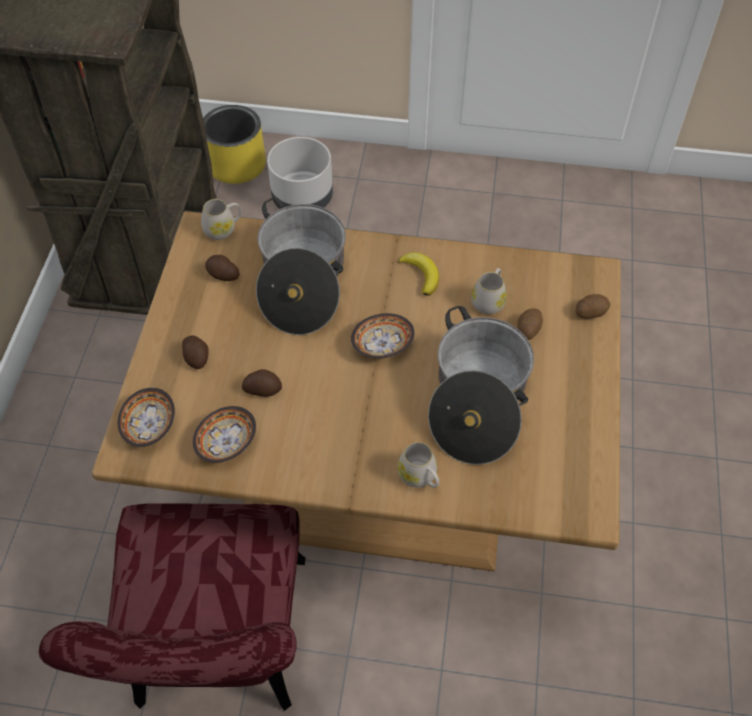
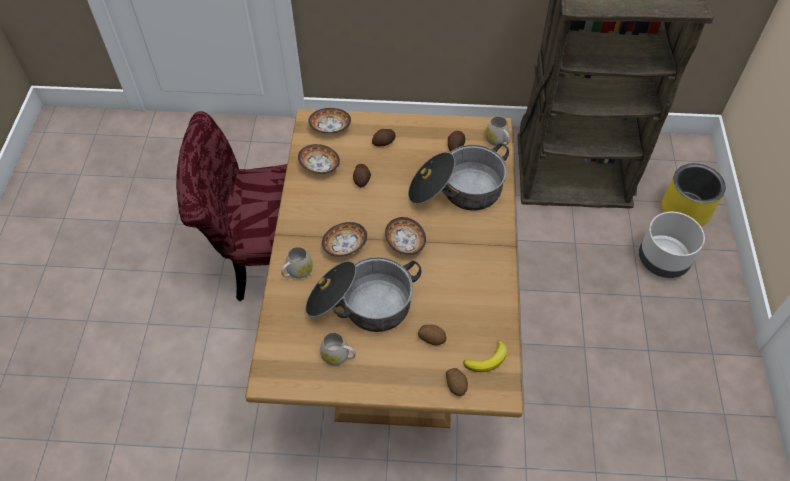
camera: 85 degrees right, 0 degrees up
banana [398,252,439,296] -> banana moved to [464,340,507,372]
white mug [471,268,507,314] -> white mug moved to [320,332,356,366]
none -> bowl [322,222,367,257]

